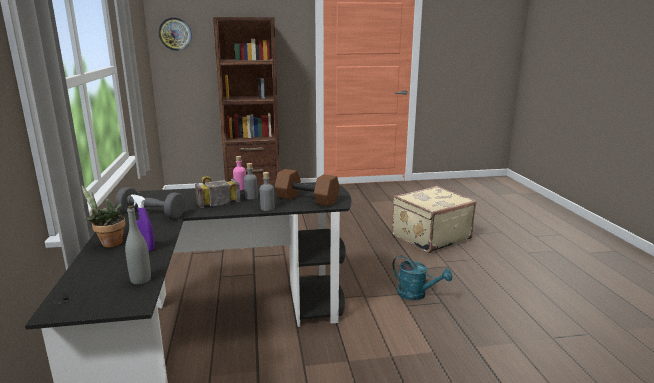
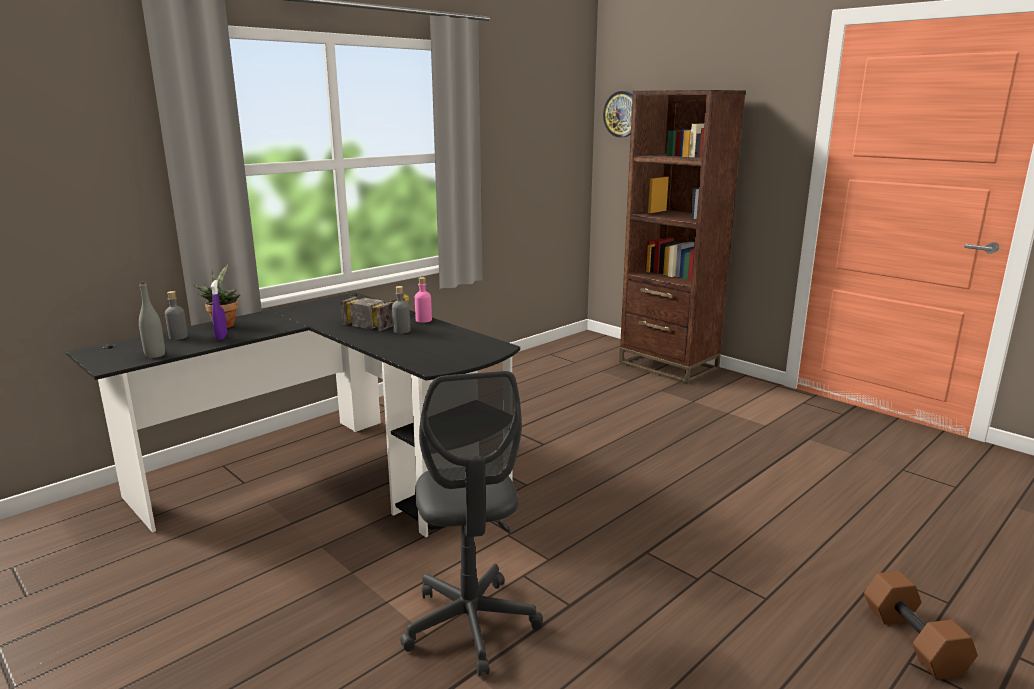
camera: 55 degrees right, 0 degrees up
grey dumbbell [116,187,185,219] -> none
grey bottle [260,172,275,211] -> grey bottle moved to [165,291,188,340]
brown dumbbell [274,169,340,206] -> brown dumbbell moved to [864,571,978,680]
beige suitcase [392,186,477,253] -> none
turquoise watering can [392,255,452,300] -> none
none -> grey office chair [400,371,543,676]

